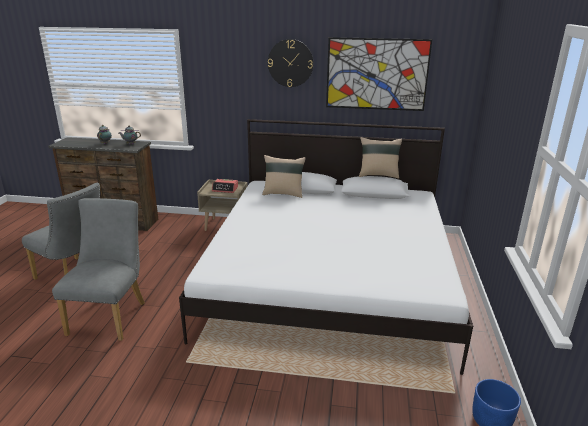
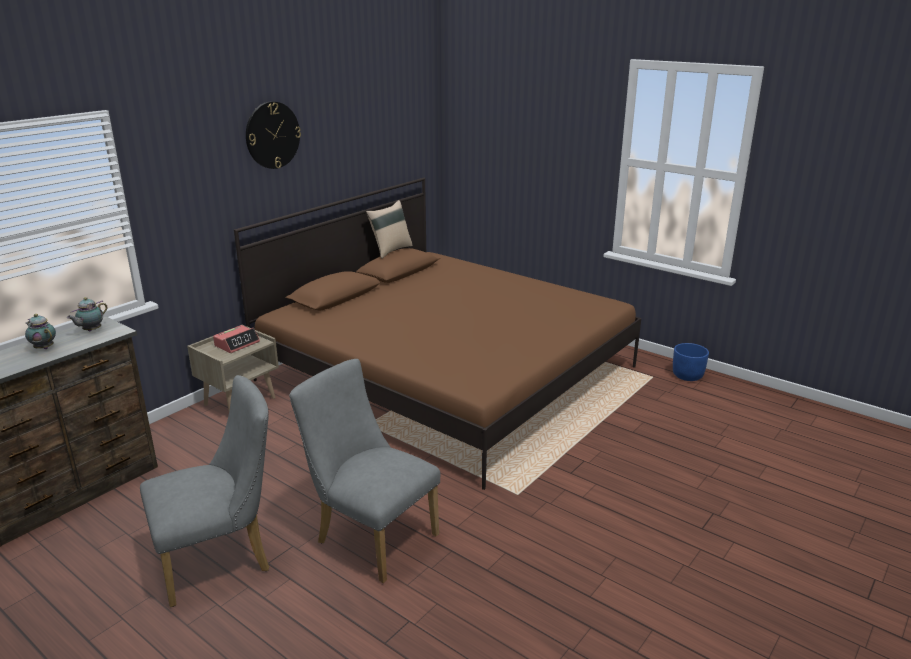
camera: 60 degrees left, 0 degrees up
white bed [179,119,473,375] -> brown bed [234,177,641,490]
beige pillow [262,155,306,198] -> none
picture [326,37,432,111] -> none

